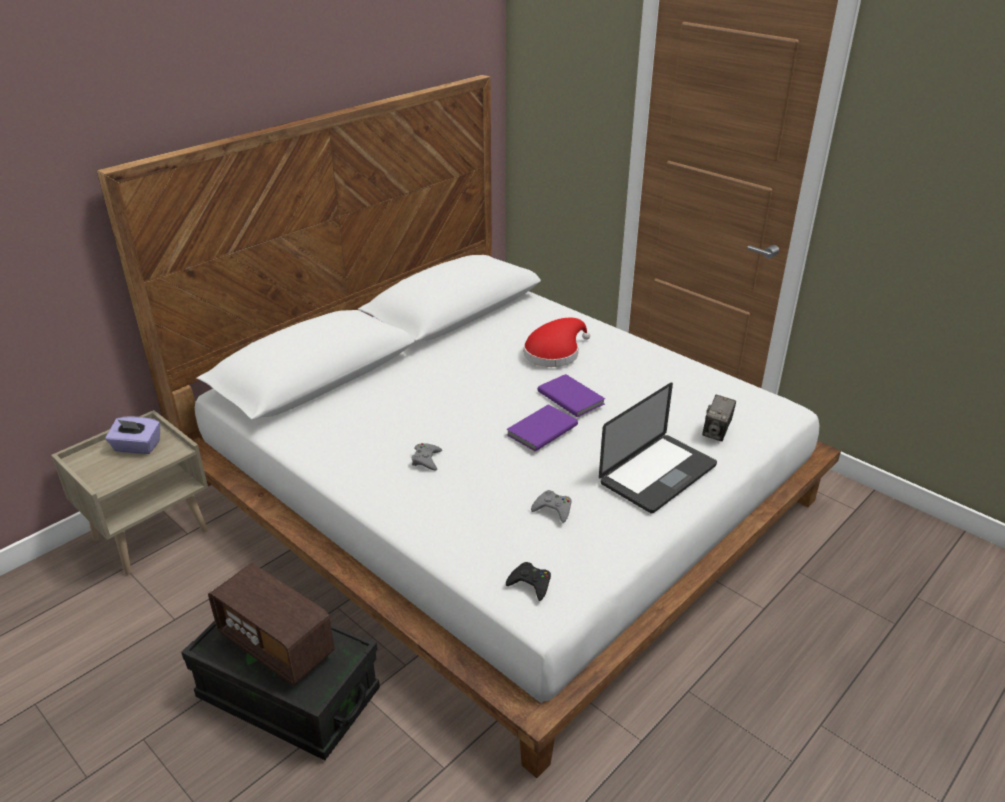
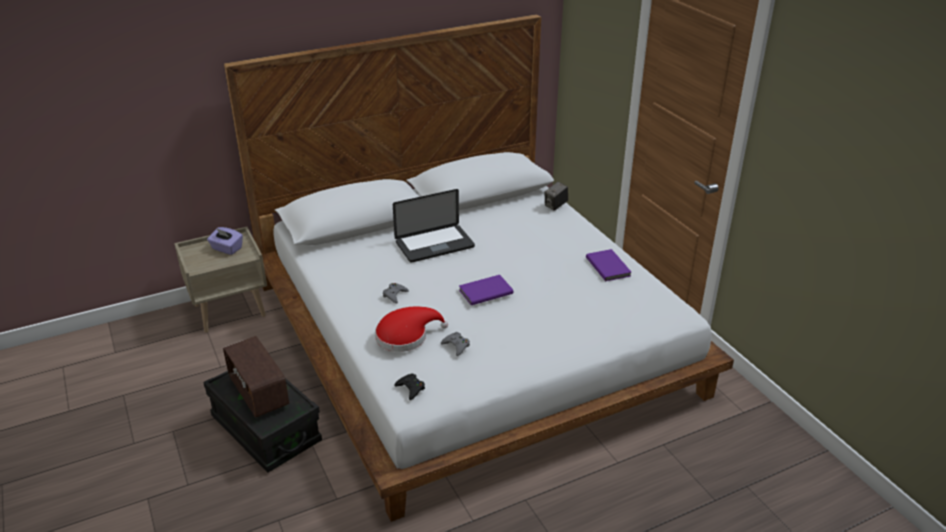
camera: 20 degrees right, 0 degrees up
red hat [524,318,590,367] -> red hat moved to [375,306,448,352]
purple book [537,374,605,417] -> purple book moved to [586,249,631,281]
laptop [599,382,717,513] -> laptop moved to [393,189,475,263]
camera [702,395,736,442] -> camera moved to [544,182,568,211]

